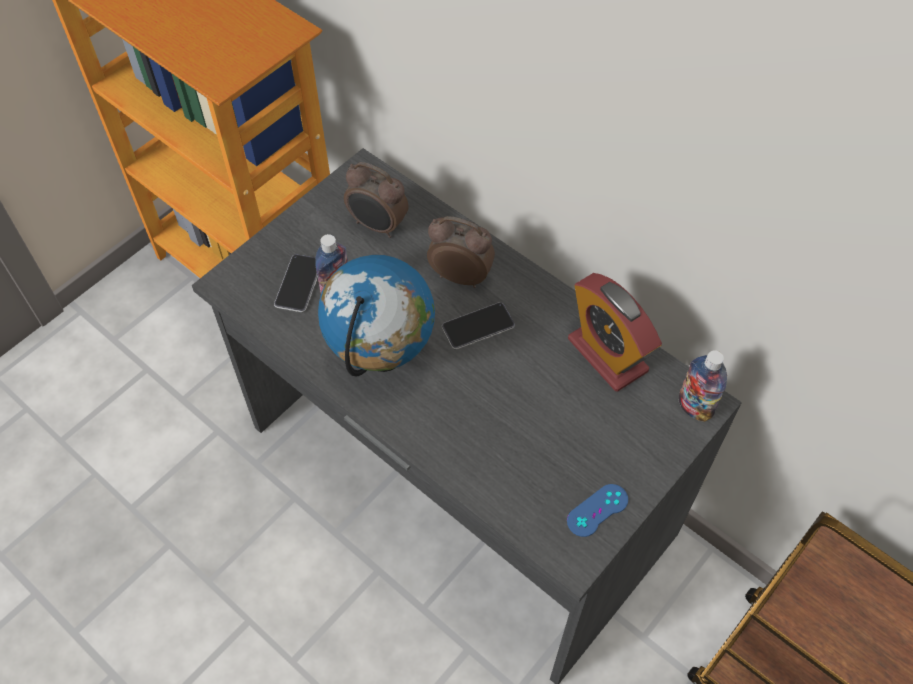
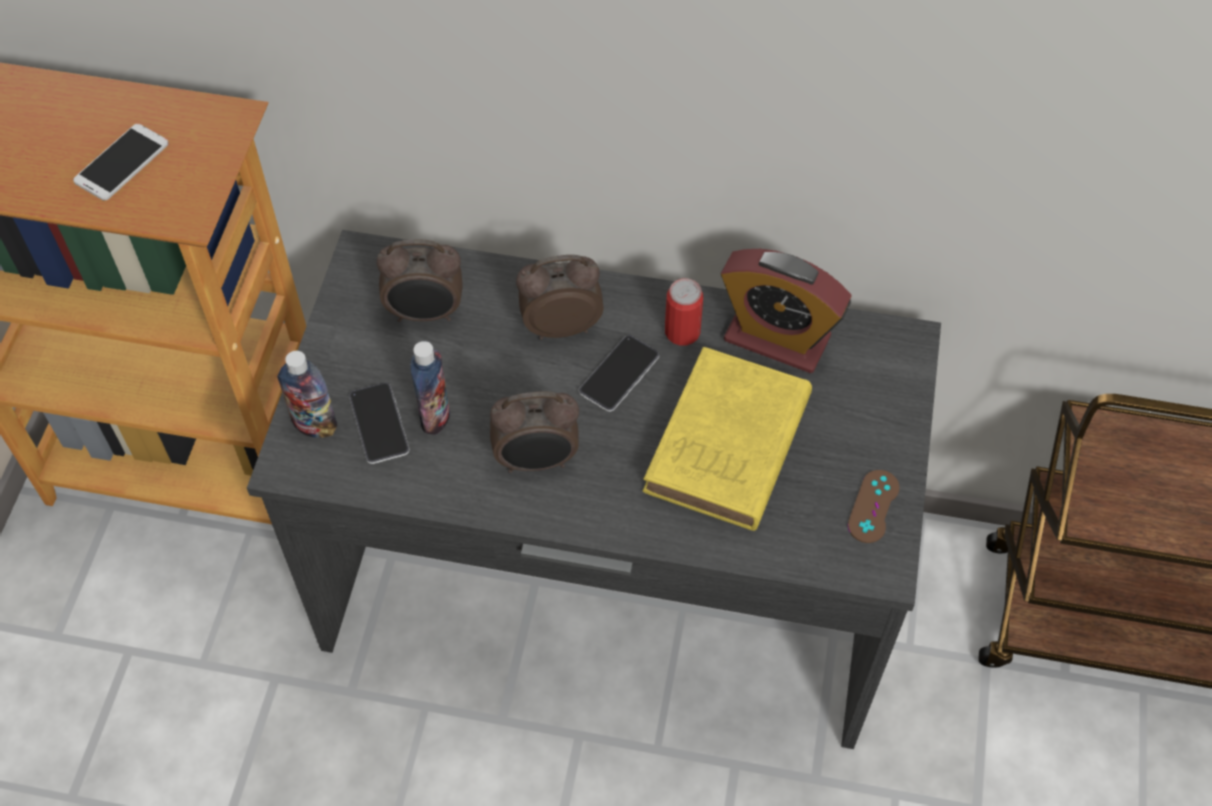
camera: 30 degrees left, 0 degrees up
globe [318,255,435,376] -> alarm clock [490,391,579,473]
blue game controller [567,484,628,537] -> brown game controller [848,470,900,543]
bottle [679,350,727,422] -> bottle moved to [277,351,337,438]
none -> phone [73,124,169,200]
none -> yellow book [643,347,812,531]
none -> can [665,278,703,345]

